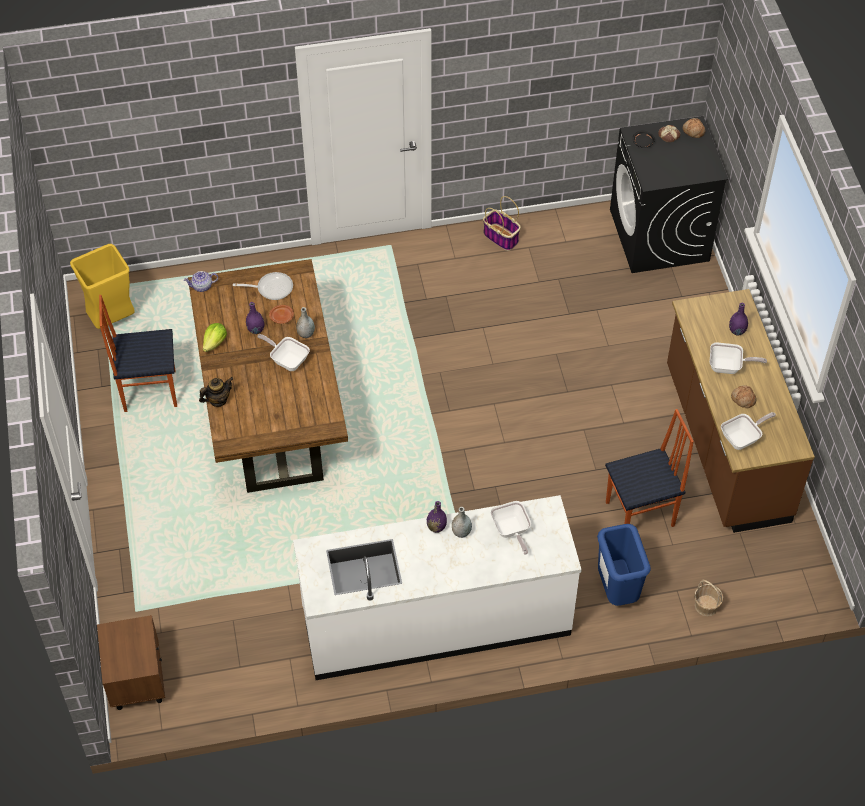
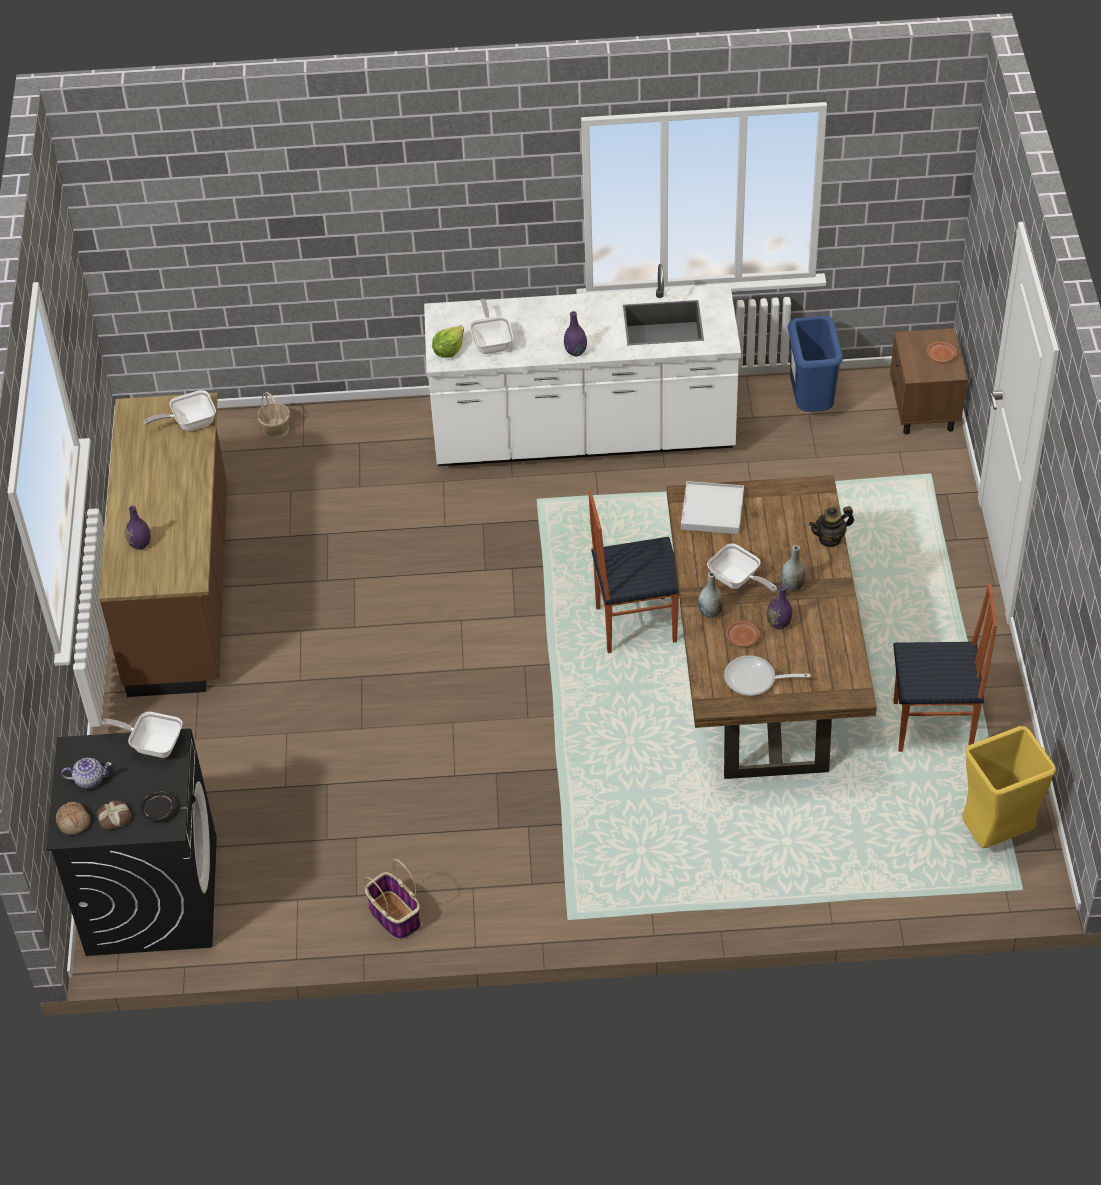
camera: 170 degrees left, 5 degrees down
teapot [184,271,218,292] -> teapot moved to [61,758,112,789]
lettuce [203,323,227,352] -> lettuce moved to [432,326,464,358]
grey vase [452,507,472,538] -> grey vase moved to [781,545,806,591]
blue trash can [597,524,651,606] -> blue trash can moved to [788,316,843,412]
chair [605,409,694,527] -> chair moved to [588,490,679,653]
frying pan [710,342,767,374] -> frying pan moved to [102,712,183,758]
bread [731,385,757,408] -> none
none -> white tray [681,481,744,534]
none -> brown plate [927,341,957,363]

